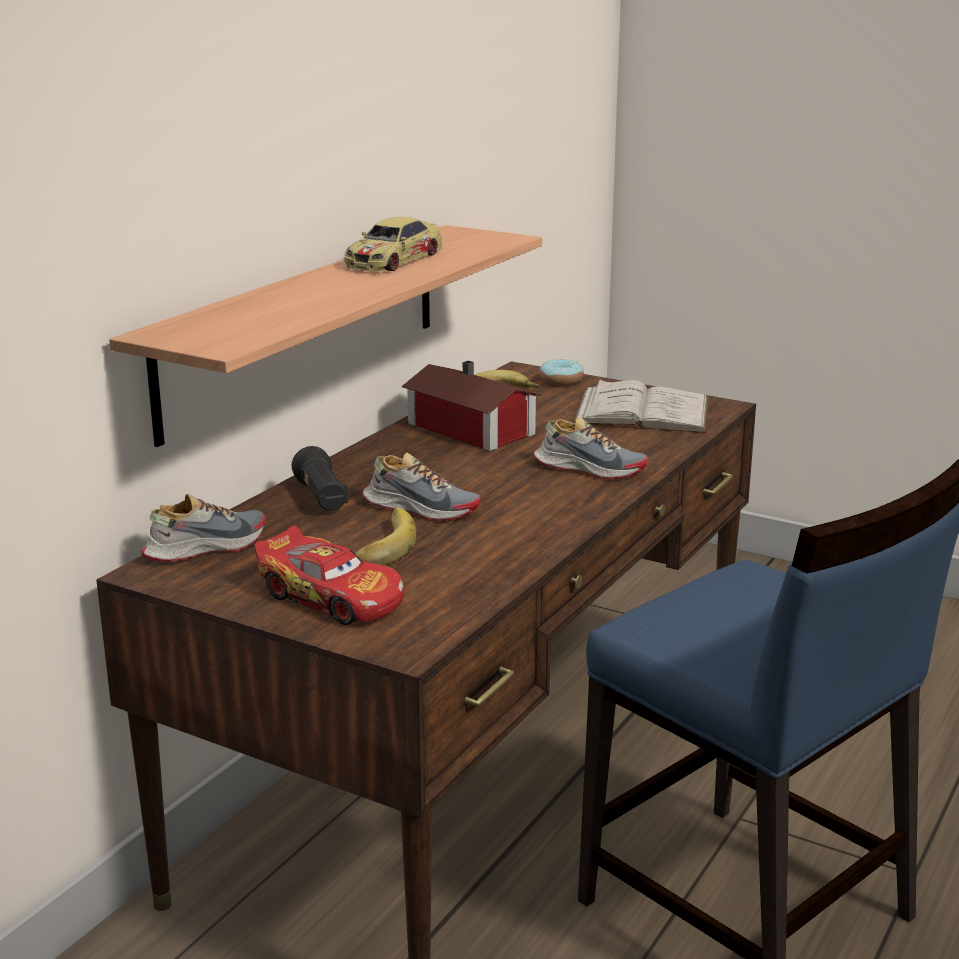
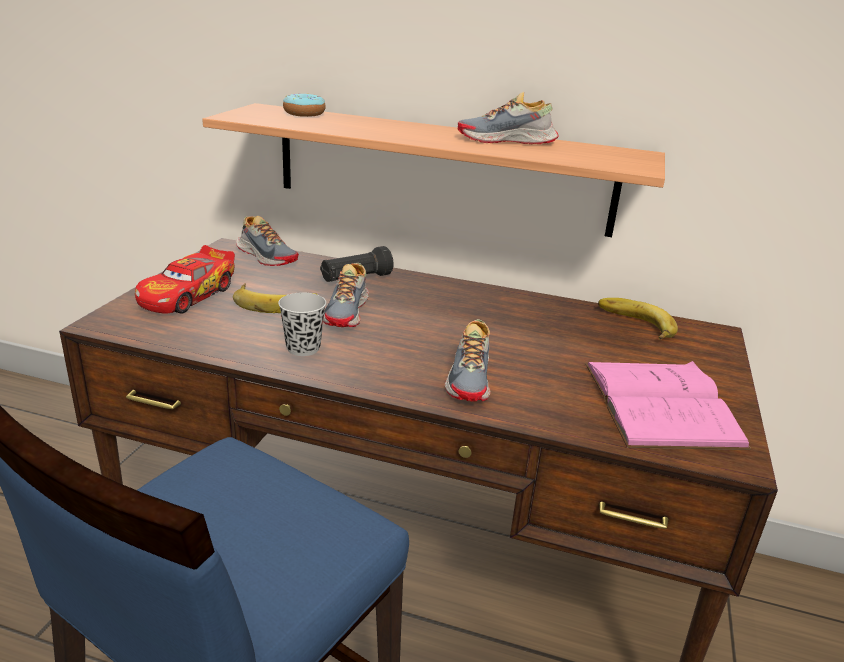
camera: 75 degrees right, 5 degrees up
toy car [344,217,442,272] -> shoe [458,92,558,144]
toy house [402,361,542,451] -> none
donut [540,359,584,386] -> donut moved to [283,93,326,117]
white book [572,380,709,433] -> pink book [585,361,751,450]
none -> black cup [278,292,326,356]

